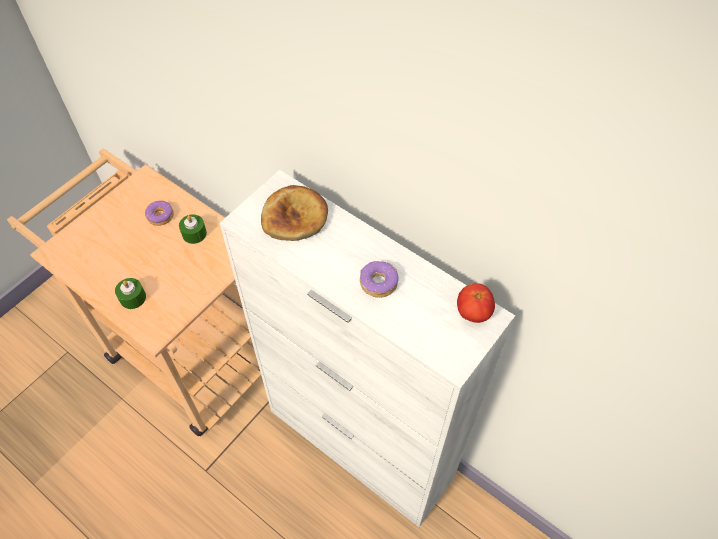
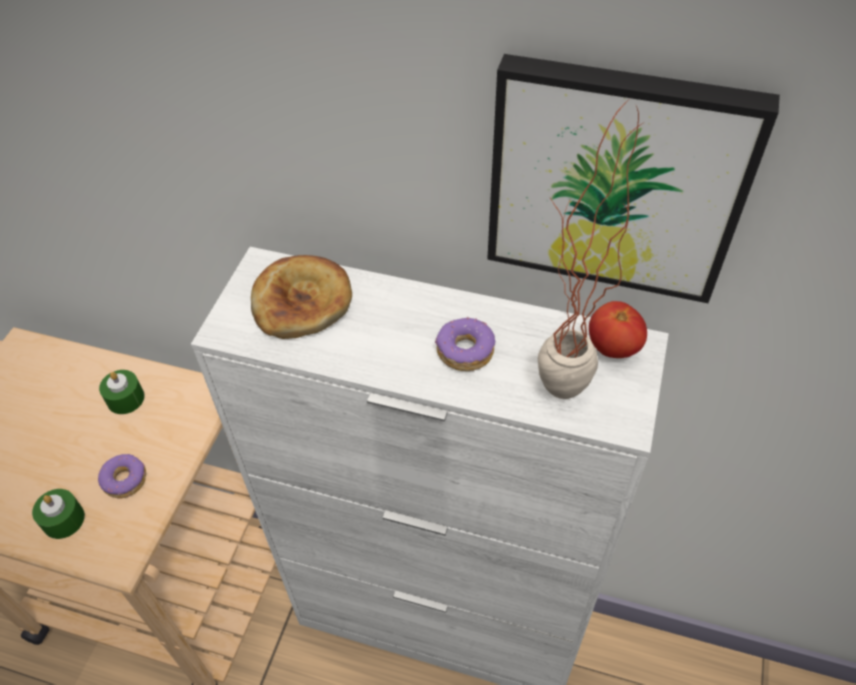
camera: 20 degrees left, 5 degrees down
donut [145,201,174,226] -> donut moved to [98,454,146,498]
none -> picture [487,54,780,303]
none -> potted plant [538,101,643,399]

